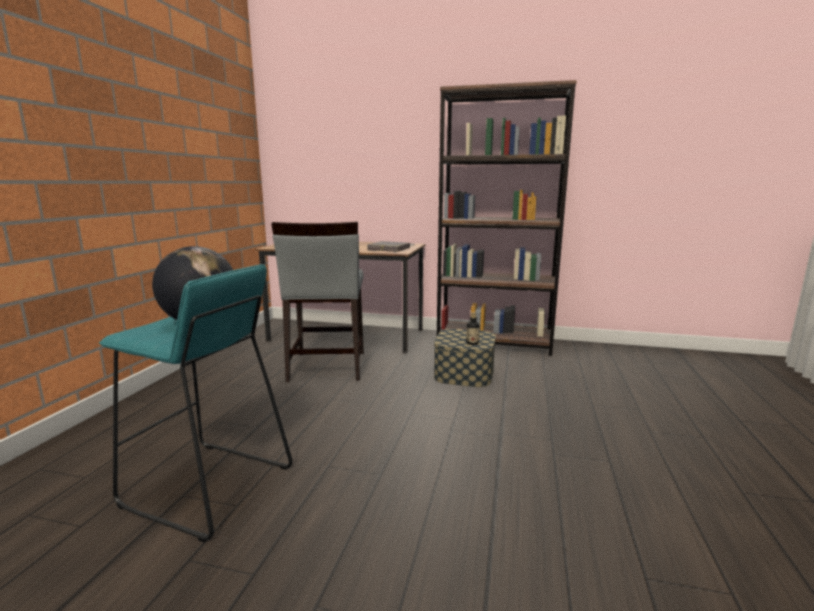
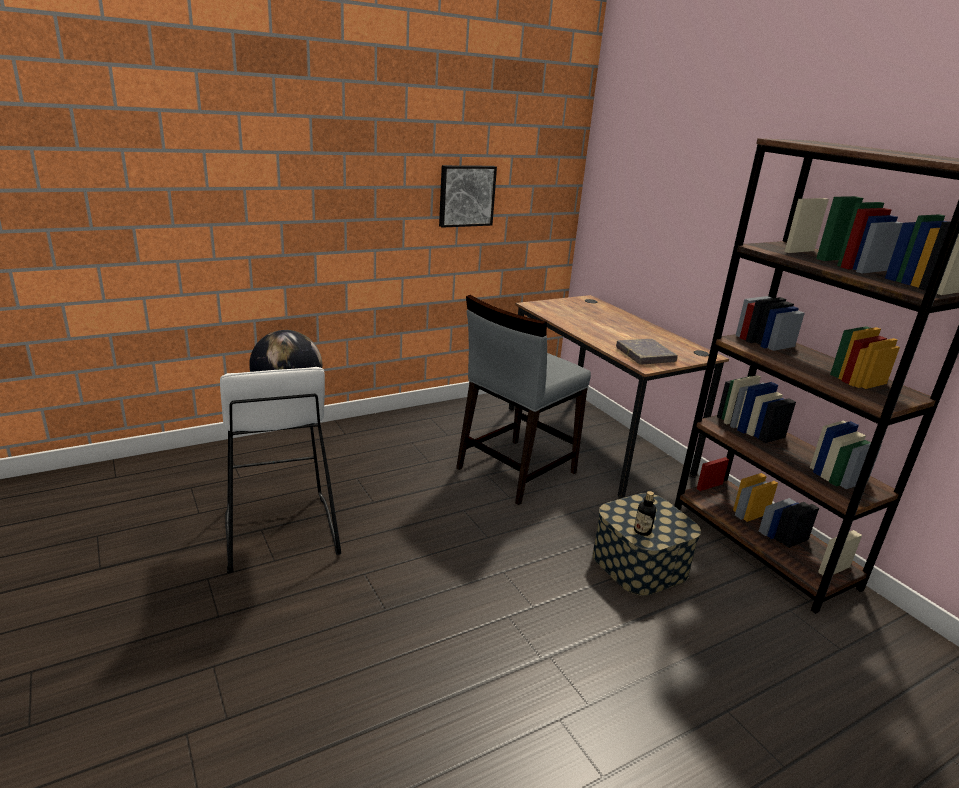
camera: 45 degrees right, 10 degrees up
turquoise stool [99,264,293,542] -> white stool [220,367,341,573]
none -> picture [439,165,497,228]

